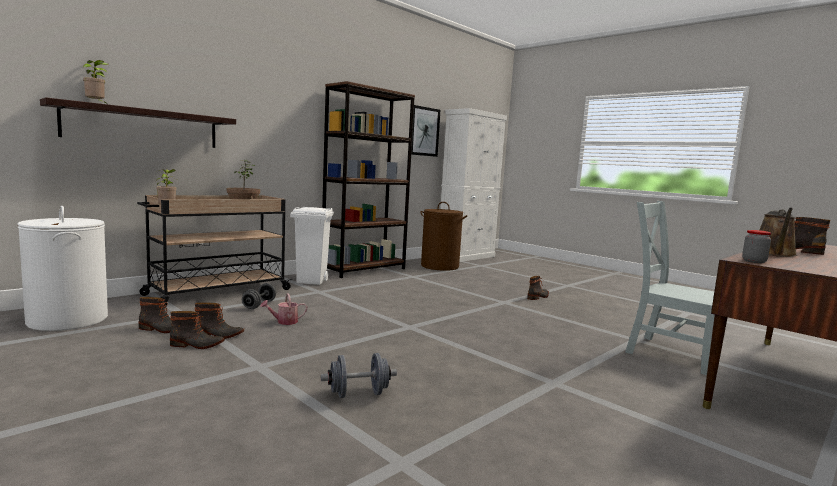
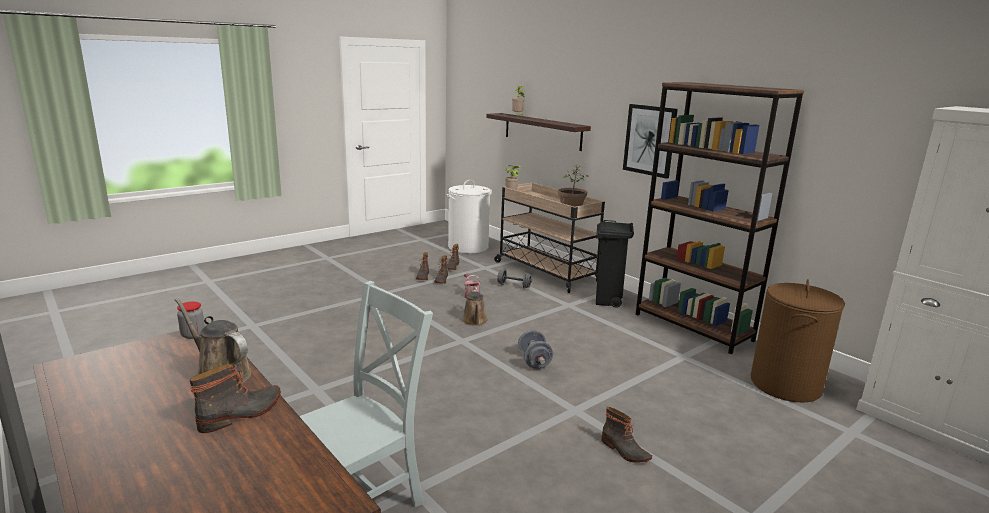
camera: 95 degrees right, 10 degrees up
white trash can [290,206,334,285] -> black trash can [596,220,634,308]
grey dumbbell [321,353,397,398] -> grey dumbbell moved to [518,330,553,369]
picture [411,105,440,157] -> picture moved to [623,104,678,179]
none -> brown watering can [462,290,488,326]

